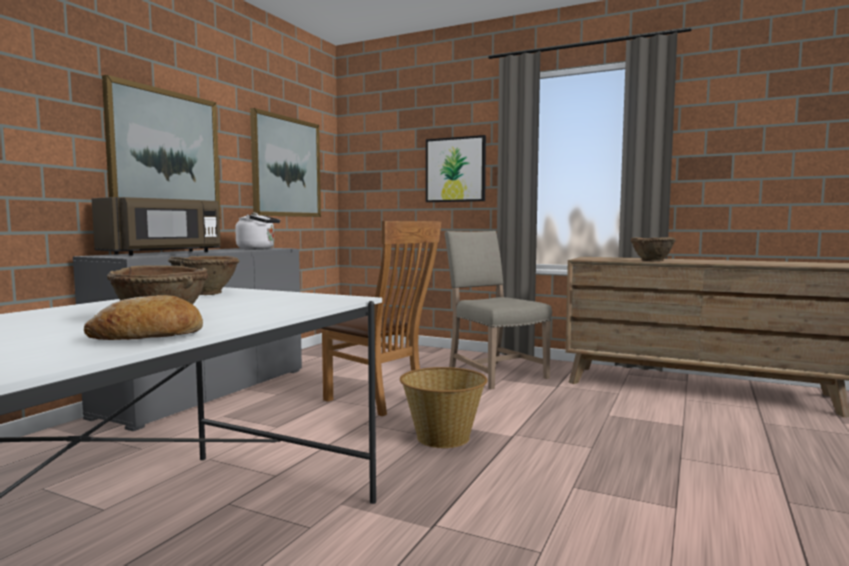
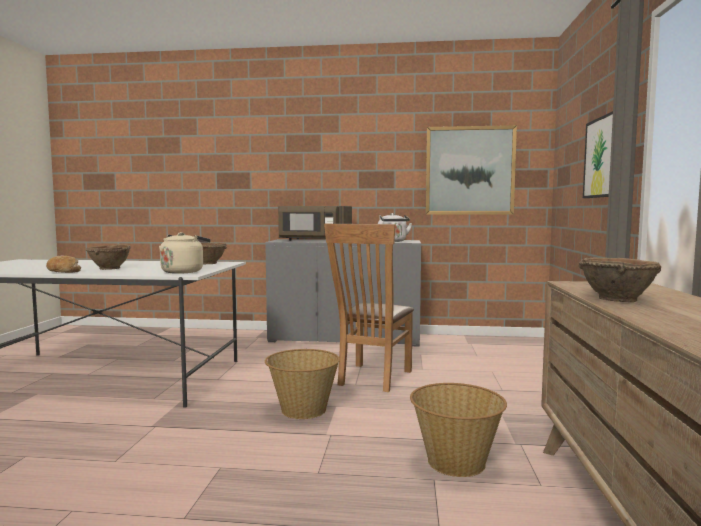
camera: 70 degrees right, 0 degrees up
picture [102,75,221,219] -> none
beige chair [444,231,552,390] -> none
none -> beige kettle [159,232,211,274]
none -> basket [410,383,507,477]

